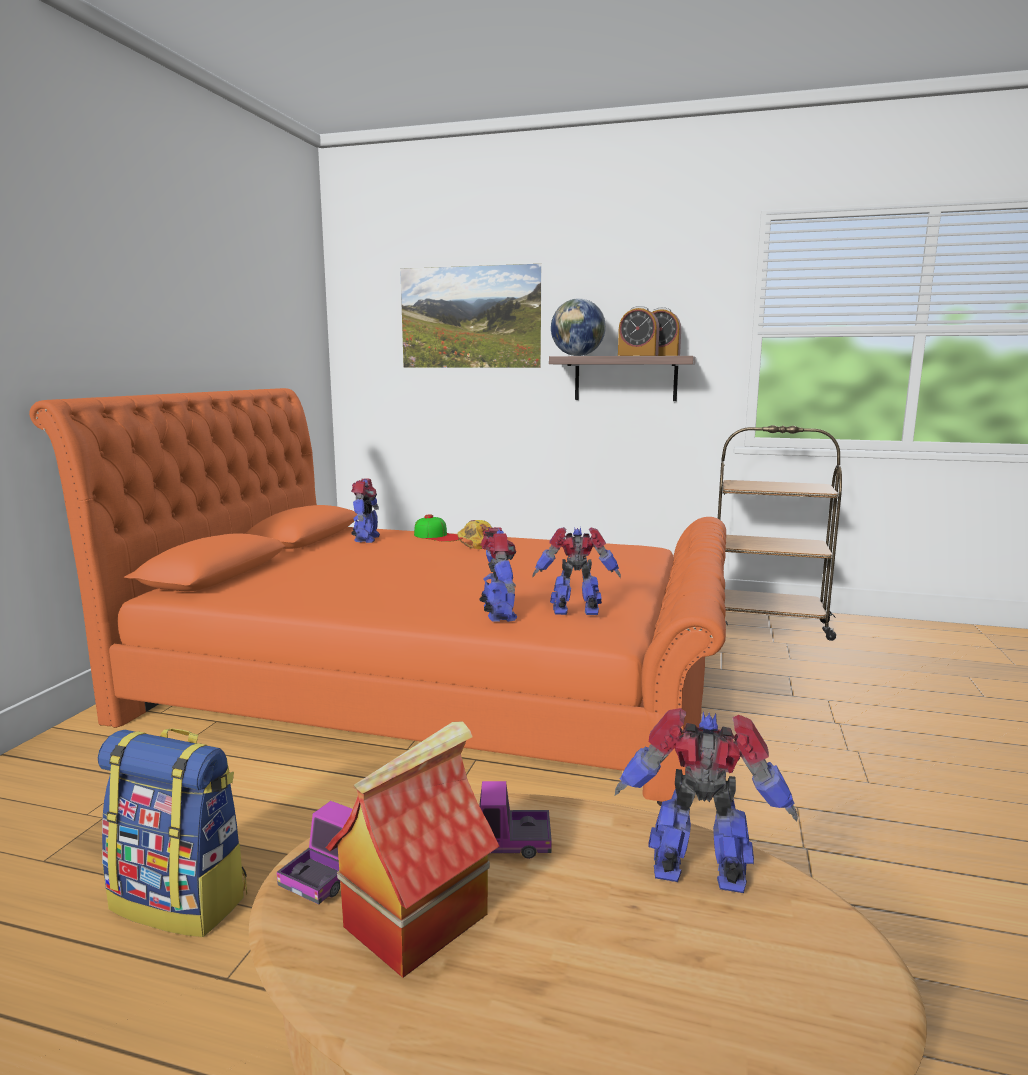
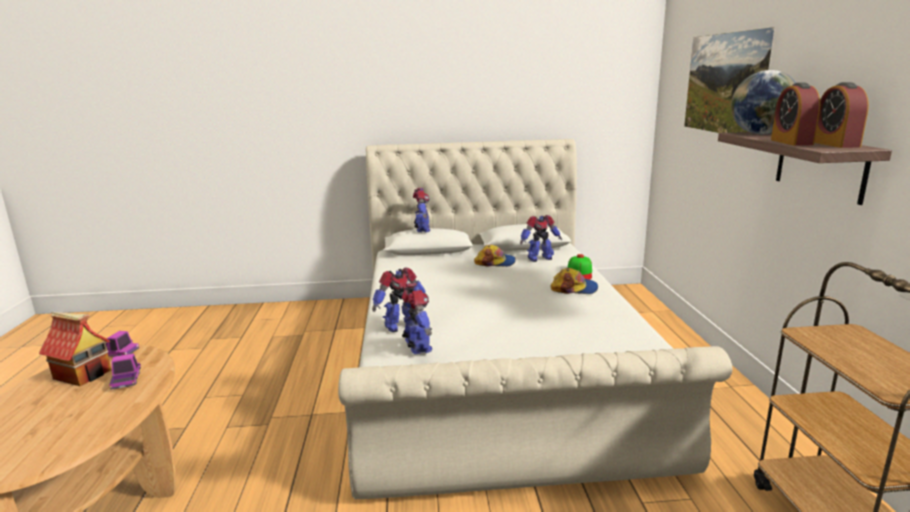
camera: 70 degrees right, 5 degrees up
orange bed [29,388,726,806] -> beige bed [338,139,733,499]
backpack [98,728,247,937] -> none
toy robot [615,708,798,893] -> toy robot moved to [413,188,430,233]
none -> cap [474,244,516,267]

